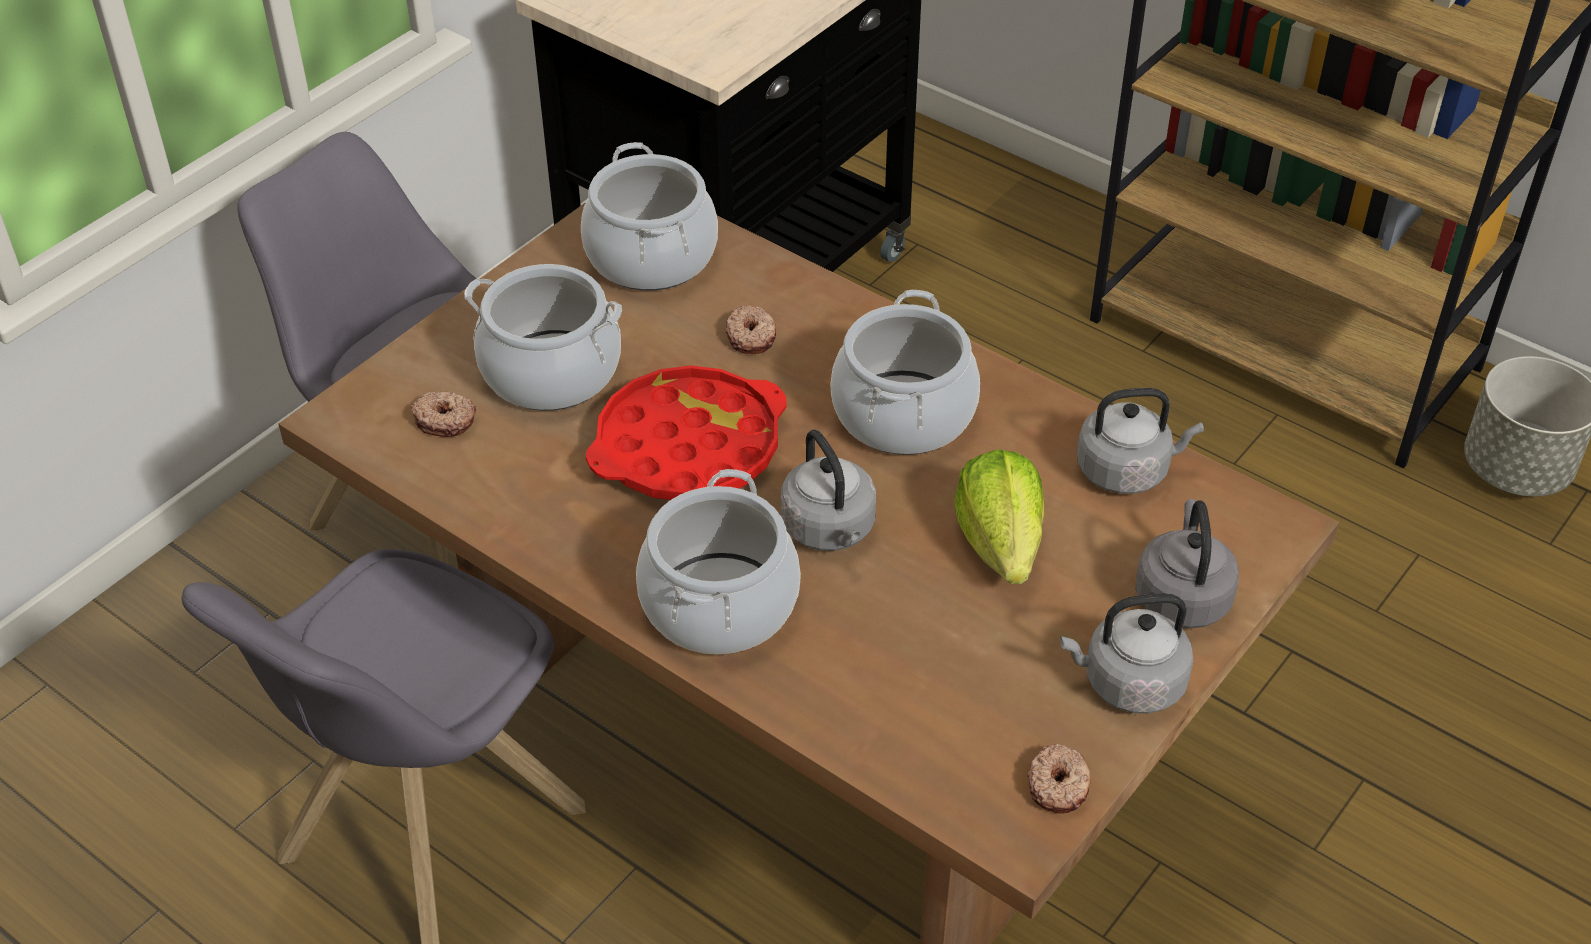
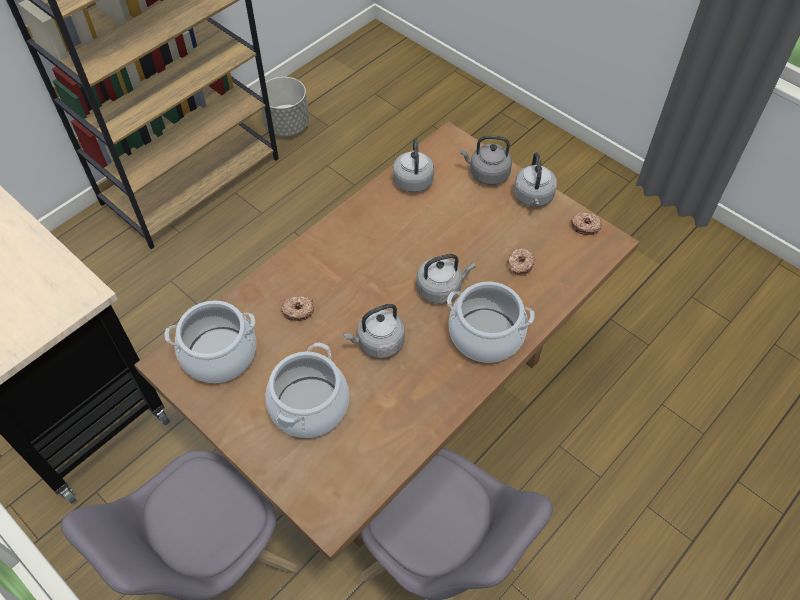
camera: 85 degrees left, 10 degrees up
donut [411,392,476,437] -> donut moved to [508,247,535,276]
red tray [586,366,787,500] -> grey kettle [343,304,405,358]
cooking pot [831,290,980,455] -> none
lettuce [954,450,1044,584] -> none

